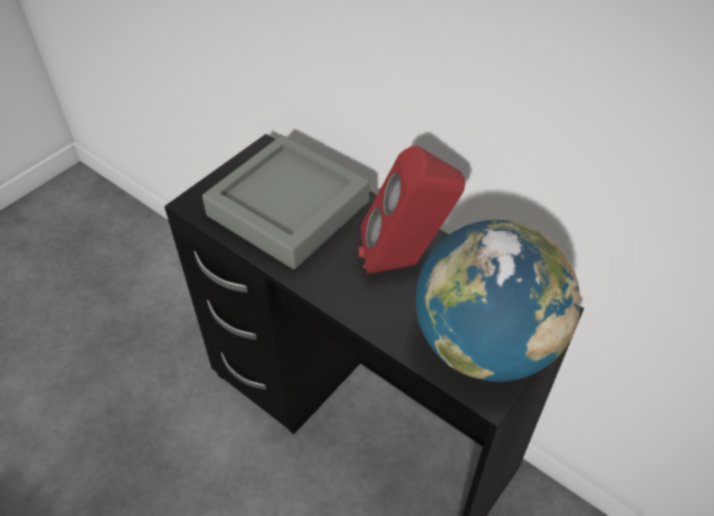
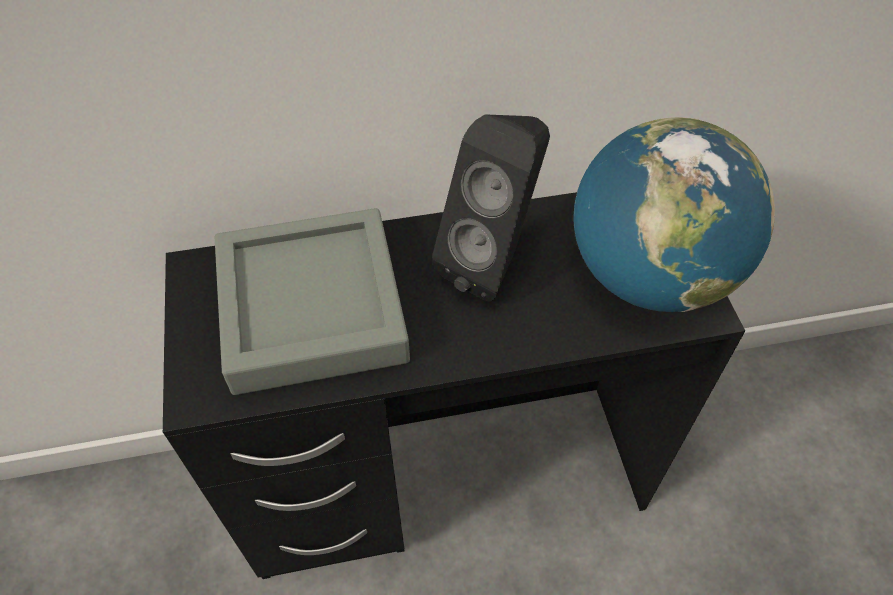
camera: 50 degrees left, 5 degrees up
red speaker [358,146,465,274] -> black speaker [432,114,550,302]

